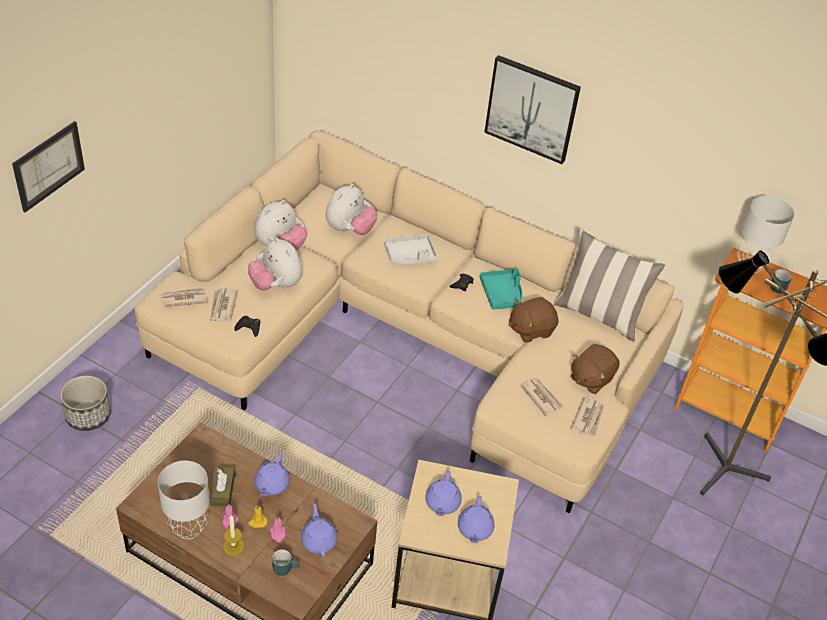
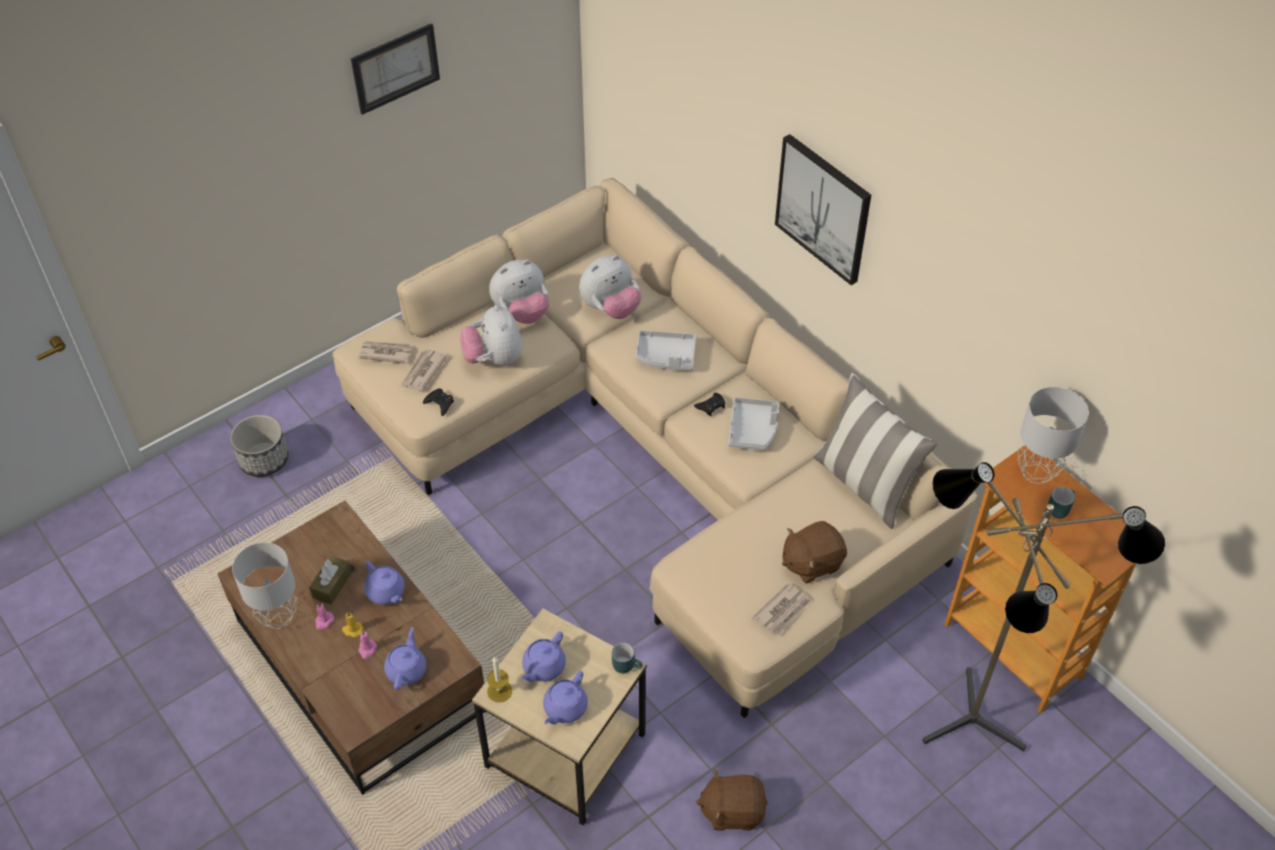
camera: 25 degrees right, 5 degrees up
picture [12,121,85,212] -> picture moved to [351,23,440,115]
candle [223,515,244,556] -> candle moved to [487,656,512,702]
purple teapot [255,454,290,497] -> purple teapot turned 75 degrees counterclockwise [364,561,405,605]
turquoise mug [272,549,300,576] -> turquoise mug moved to [612,643,643,673]
turquoise tray [480,269,522,310] -> grey tray [728,397,779,451]
brown plush toy [508,297,558,343] -> brown plush toy moved to [696,769,768,830]
newspaper [520,378,564,416] -> none

